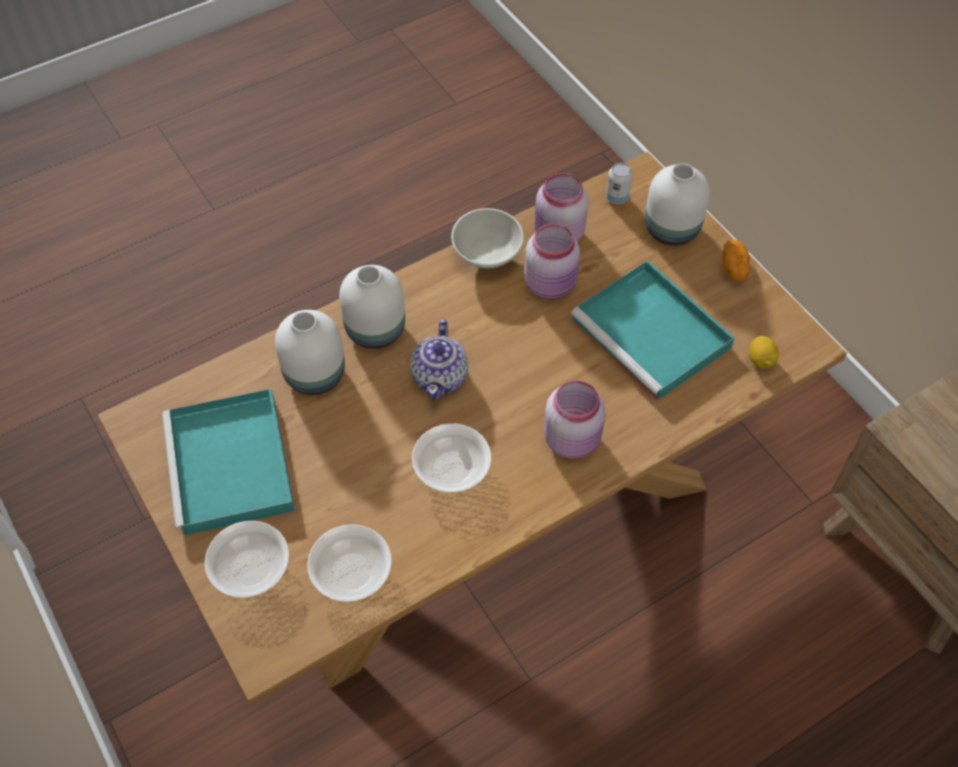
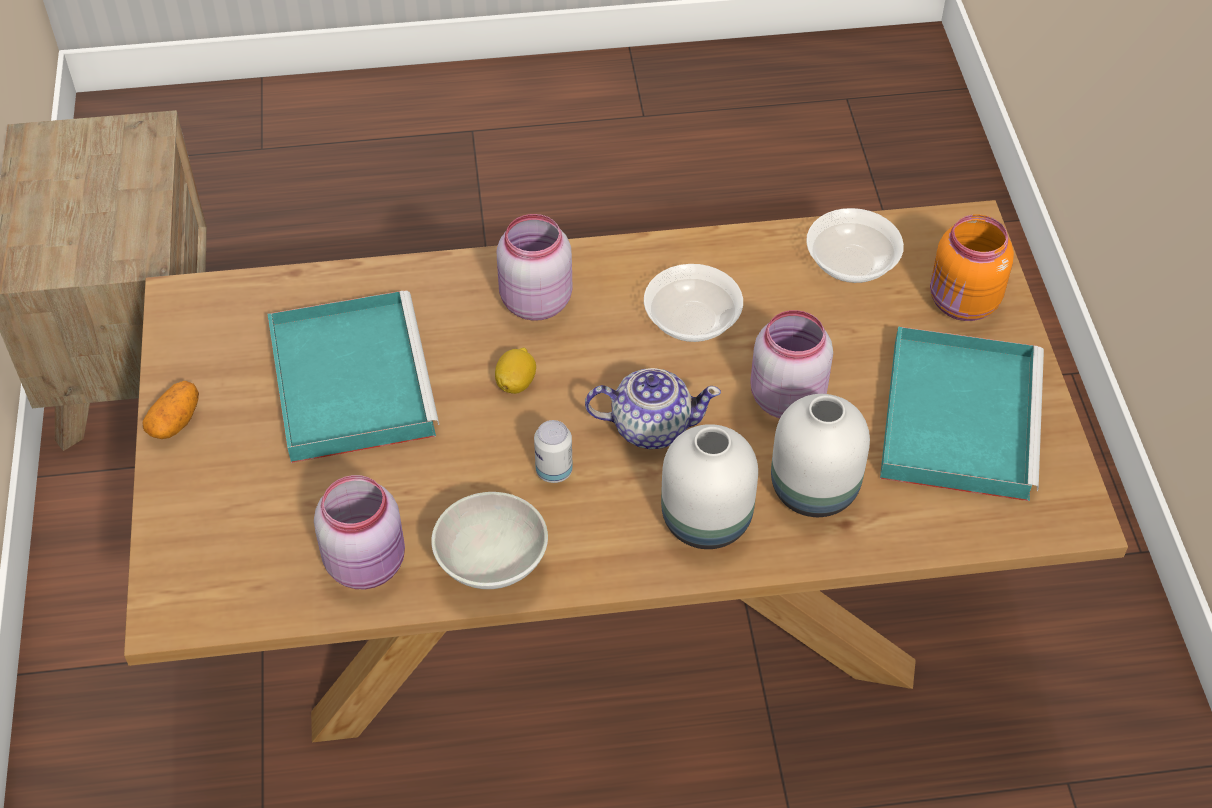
camera: 155 degrees left, 5 degrees down
bowl [205,521,289,598] -> orange jar [930,214,1014,321]
teapot [410,320,468,400] -> teapot turned 60 degrees clockwise [585,368,721,449]
pink jar [525,224,580,299] -> pink jar moved to [750,310,833,418]
can [606,162,633,204] -> can moved to [534,420,573,483]
white vase [645,163,710,246] -> none
lemon [749,336,779,369] -> lemon moved to [495,348,536,394]

